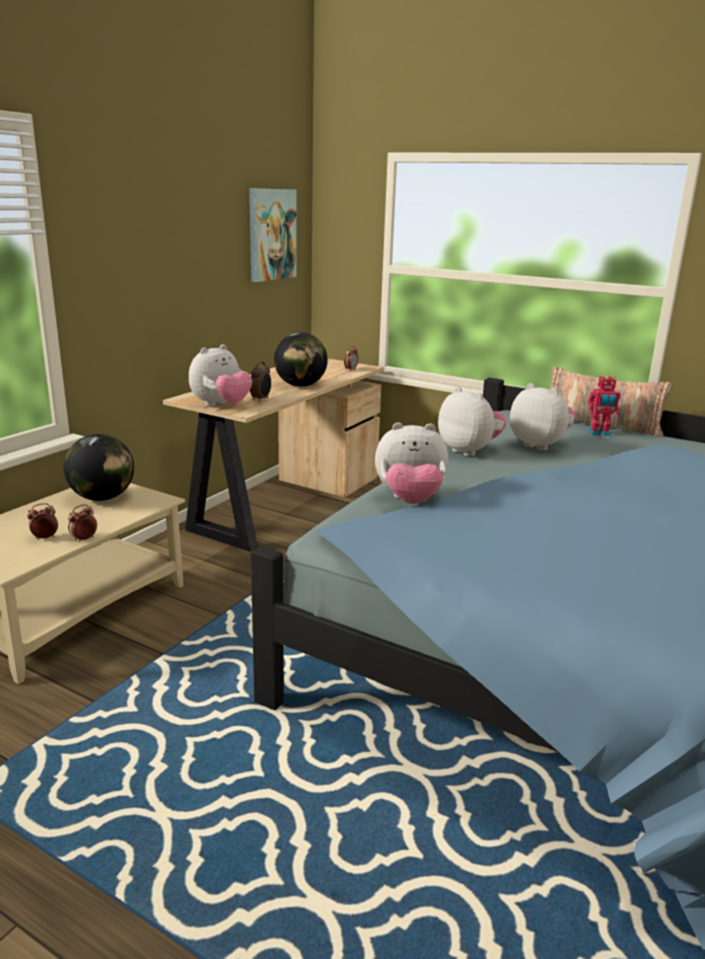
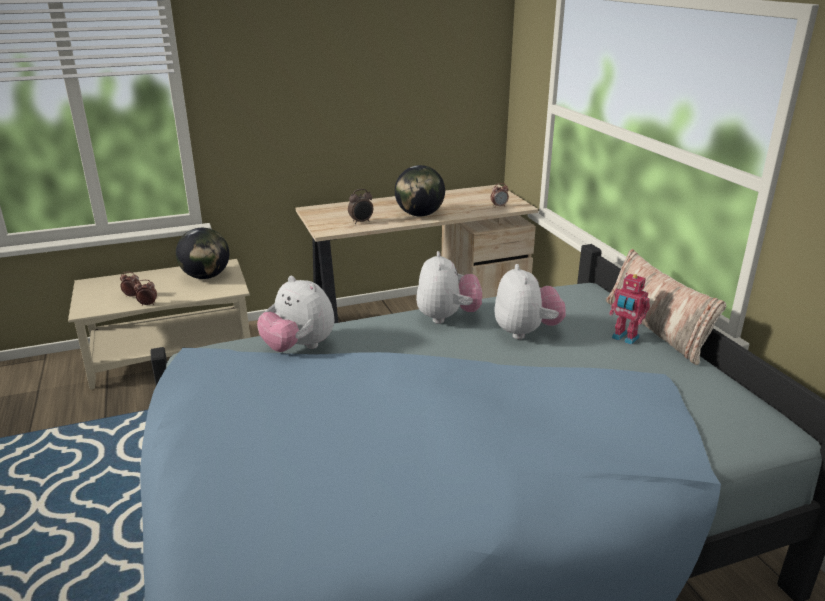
camera: 40 degrees right, 5 degrees up
plush toy [189,344,252,407] -> none
picture [249,188,297,282] -> none

